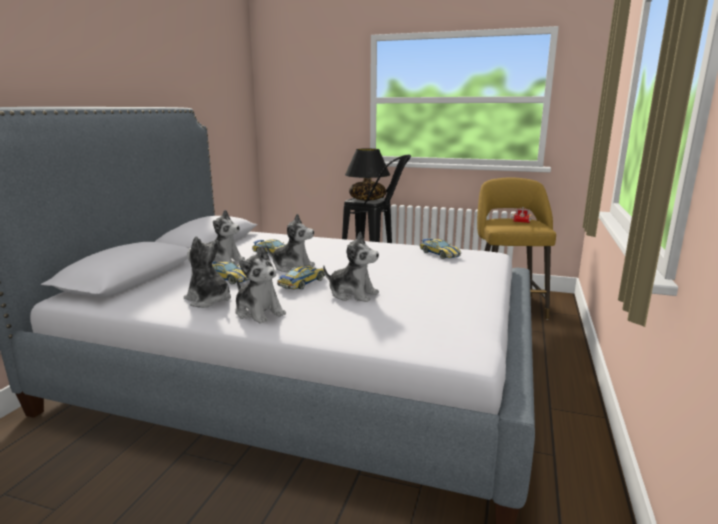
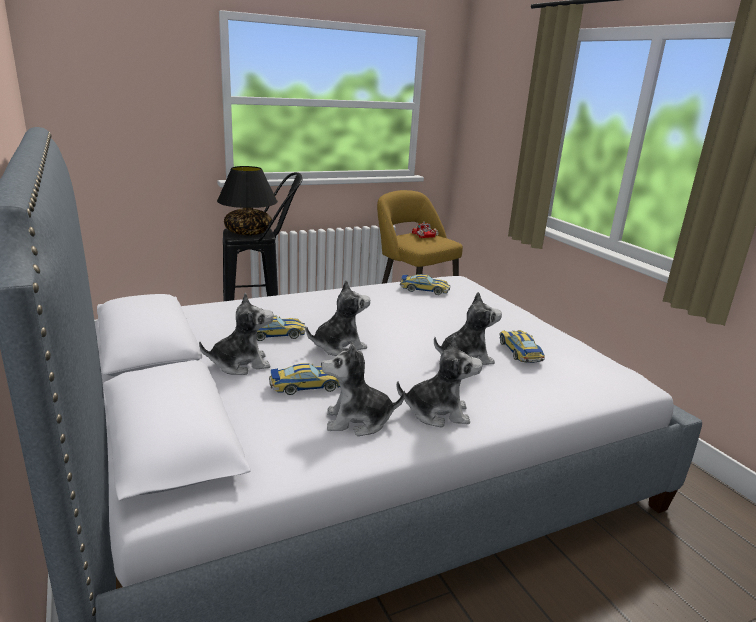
camera: 45 degrees left, 5 degrees up
toy car [277,266,325,289] -> toy car moved to [499,330,545,363]

